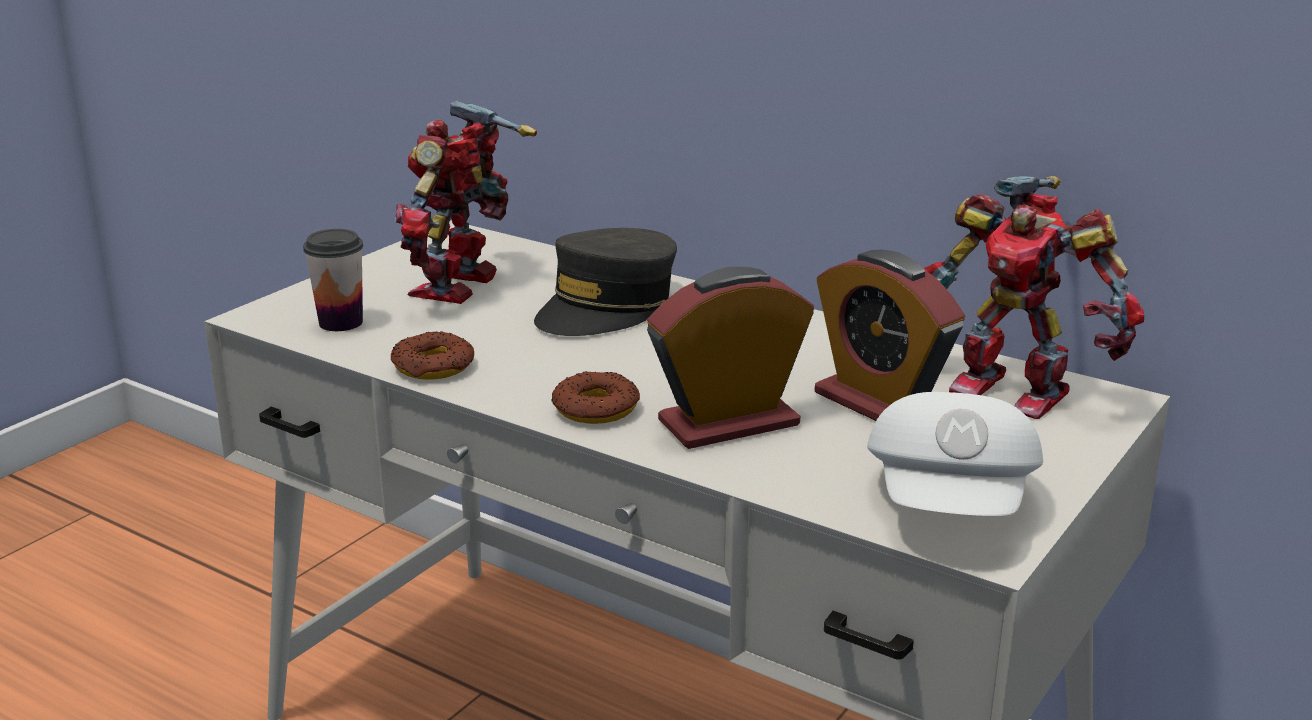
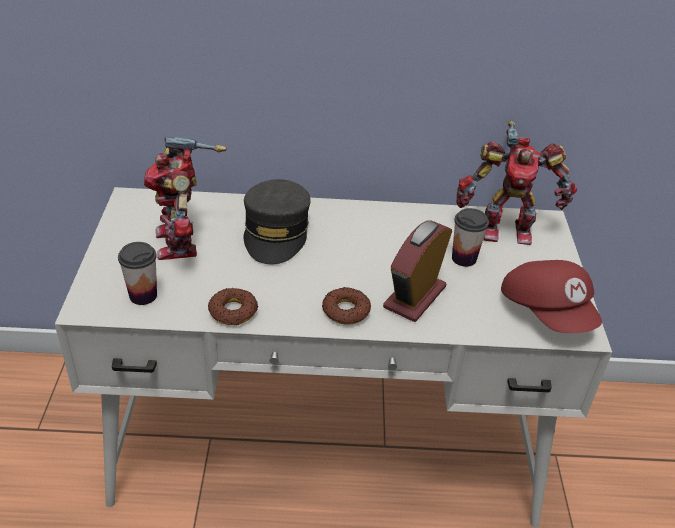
camera: 35 degrees left, 15 degrees up
alarm clock [815,250,965,421] -> cup [452,208,489,267]
white cap [867,392,1043,516] -> red cap [501,260,602,333]

